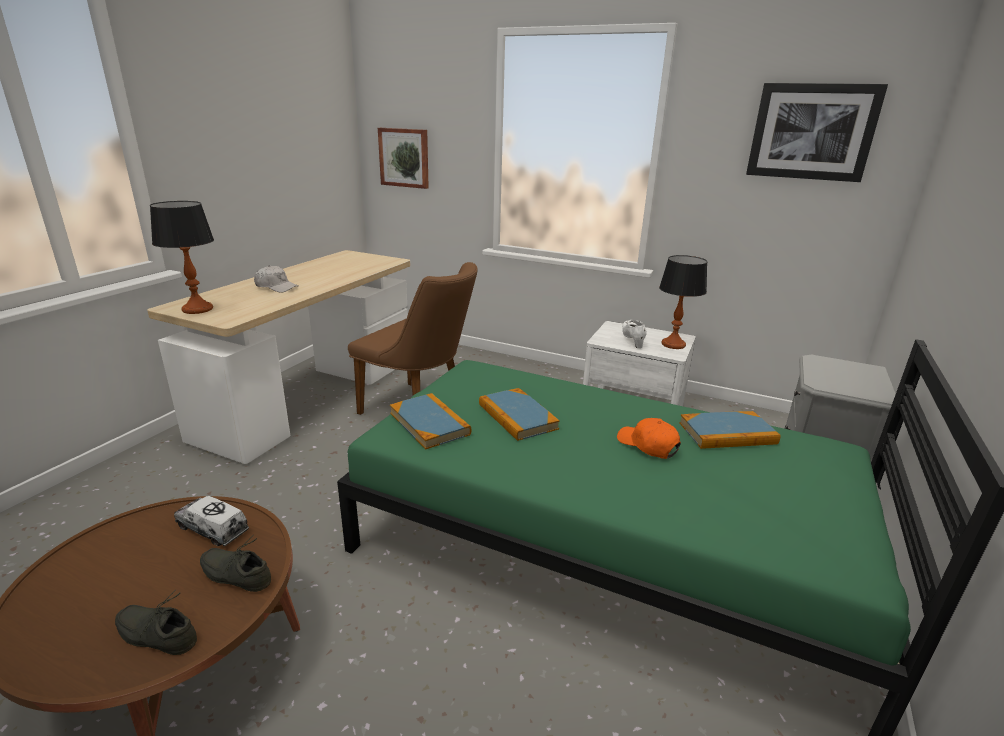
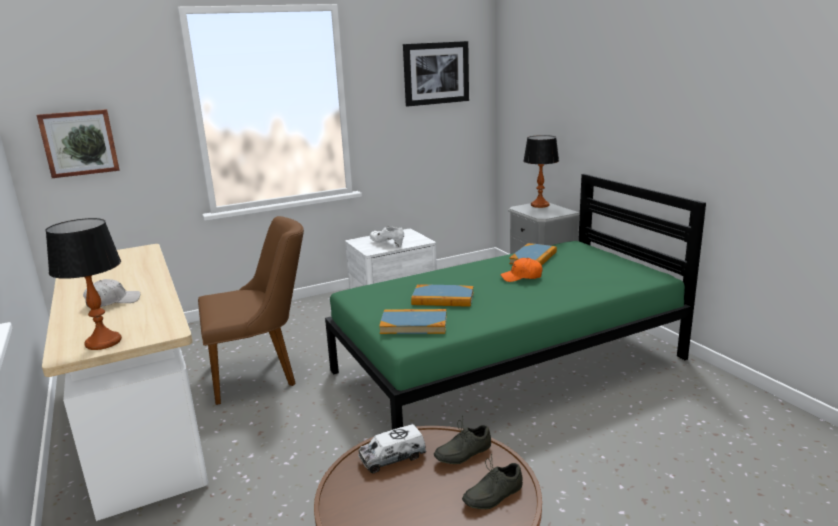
camera: 50 degrees left, 5 degrees down
table lamp [659,255,707,349] -> table lamp moved to [523,135,559,208]

